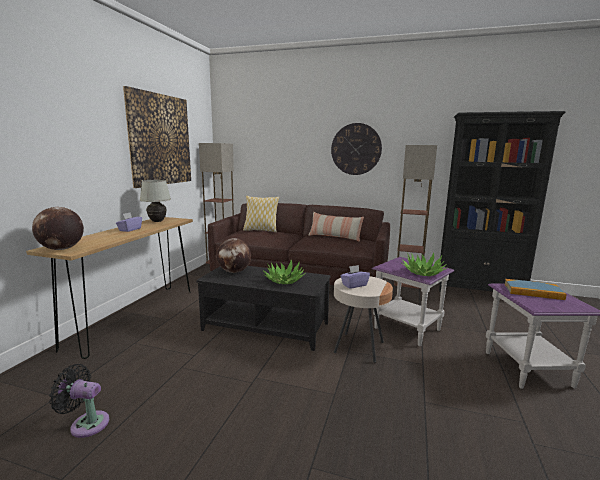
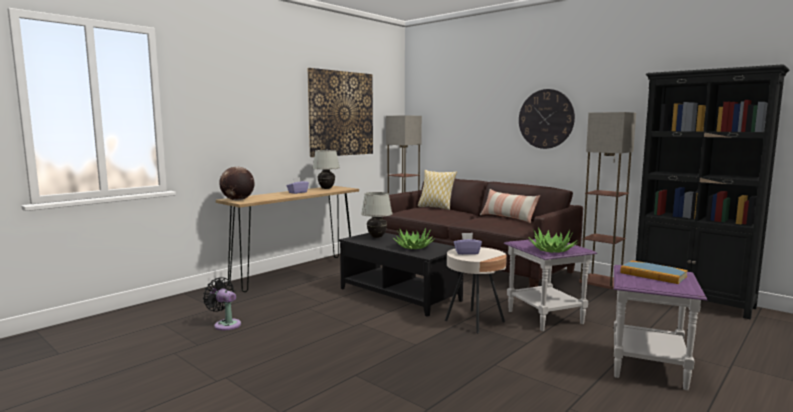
camera: 25 degrees right, 5 degrees down
globe [216,238,251,273] -> white table lamp [361,192,392,238]

